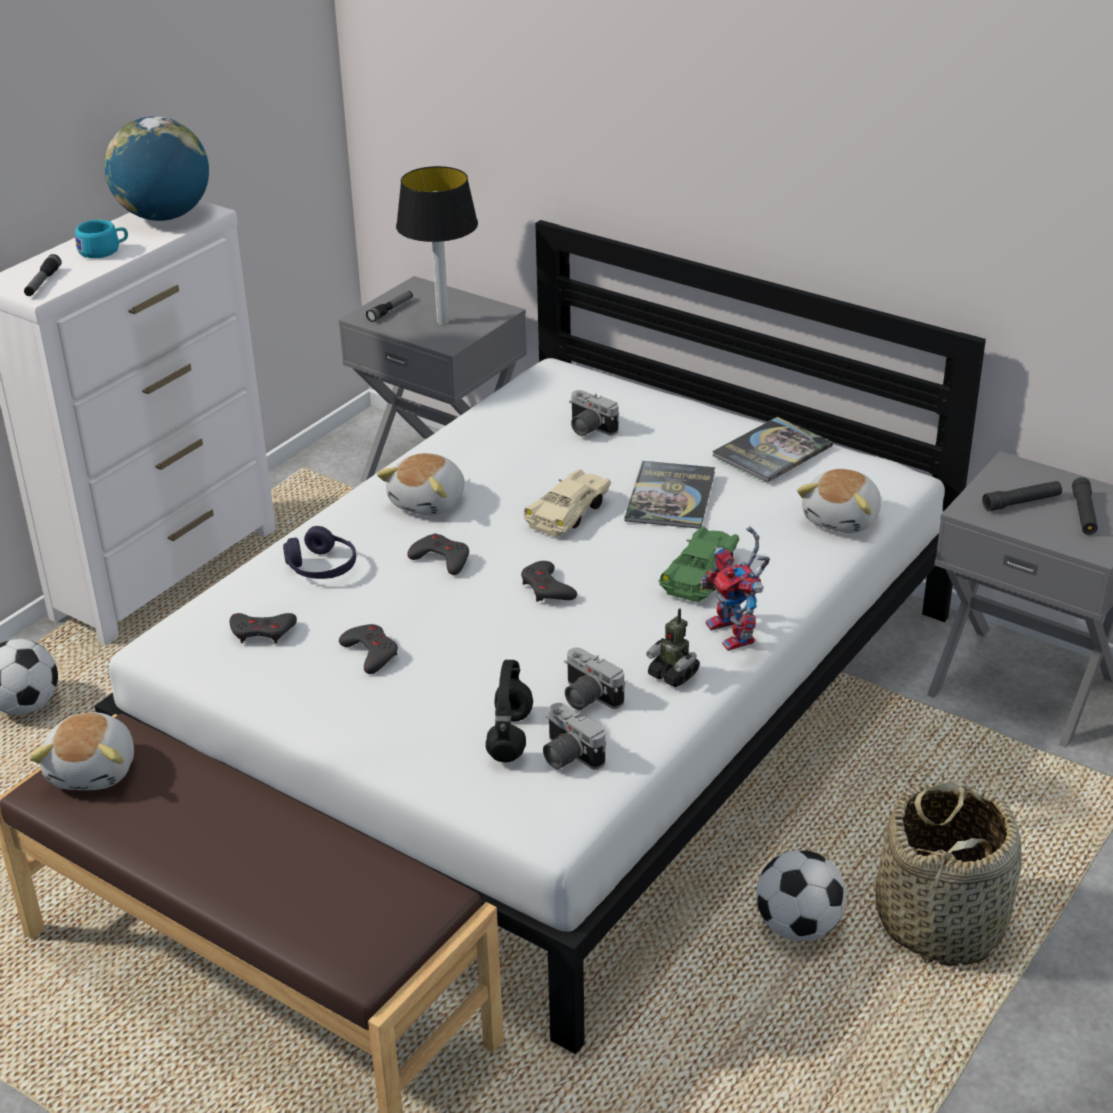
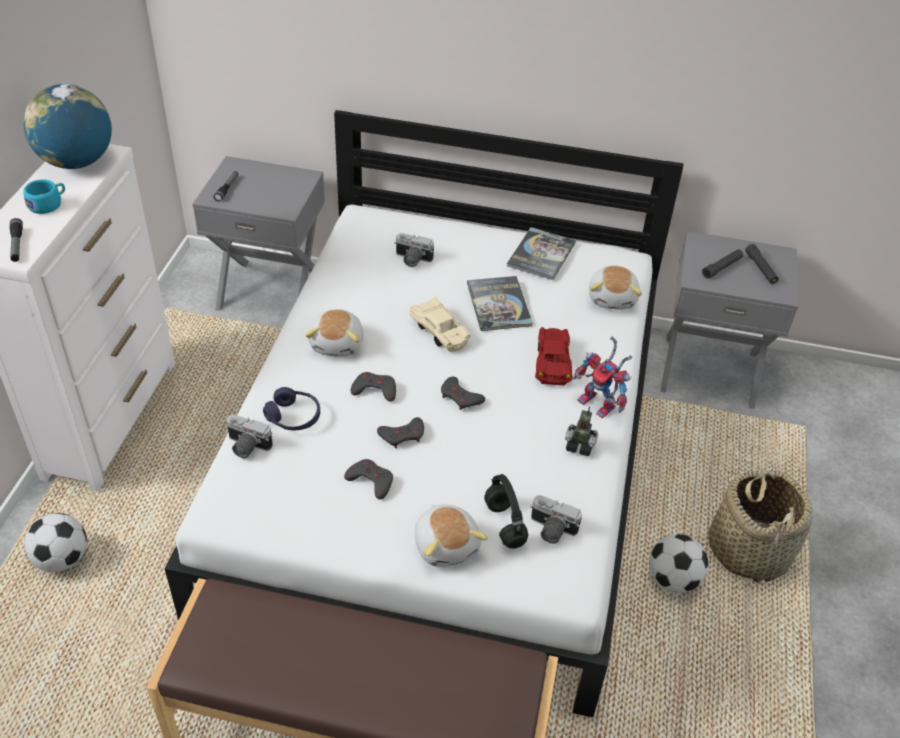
camera: 25 degrees left, 10 degrees up
plush toy [29,712,134,790] -> plush toy moved to [415,504,488,567]
grey game controller [230,613,297,643] -> grey game controller moved to [377,417,424,448]
table lamp [396,166,478,325] -> none
beige toy car [523,469,611,537] -> beige toy car turned 135 degrees clockwise [409,296,471,352]
camera [564,647,625,710] -> camera moved to [225,414,273,458]
green toy car [659,526,740,602] -> red toy car [535,327,573,386]

